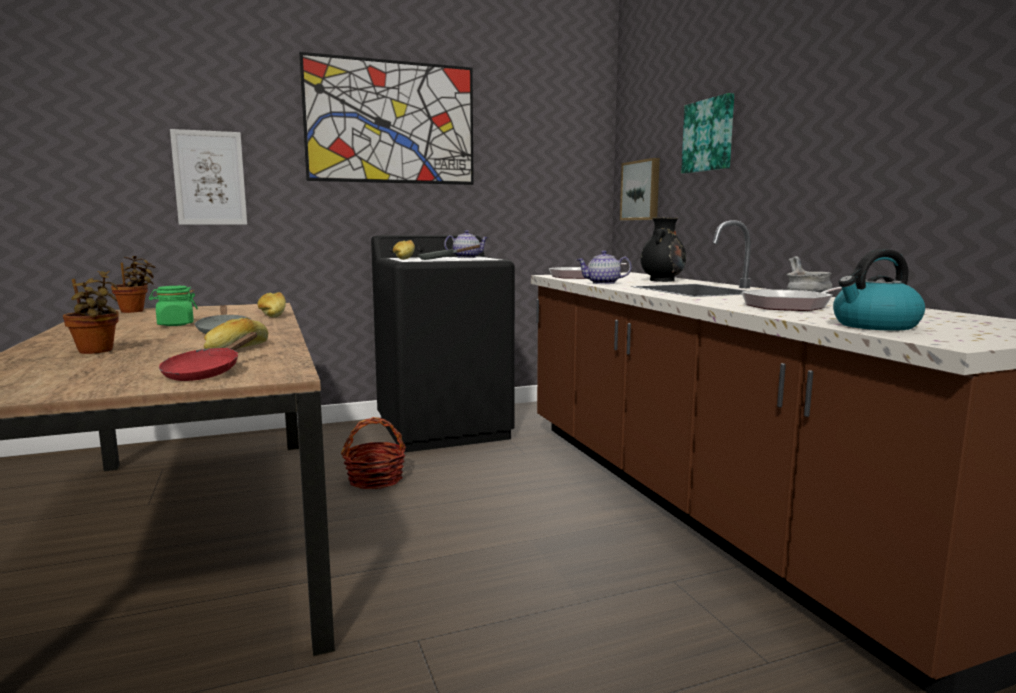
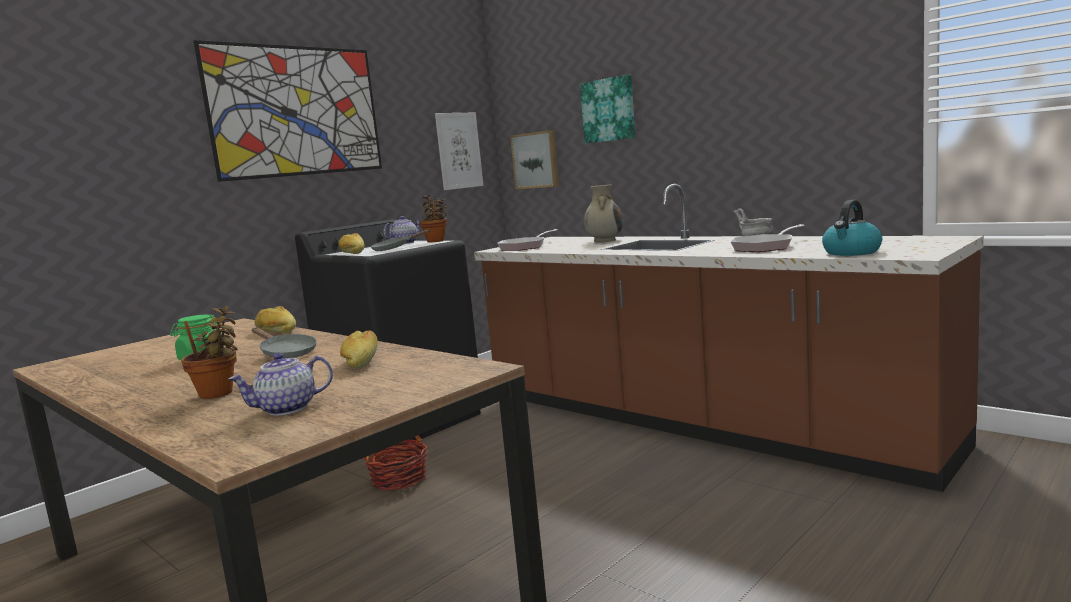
camera: 25 degrees left, 0 degrees up
potted plant [111,256,156,313] -> potted plant moved to [420,195,447,243]
red frying pan [159,332,257,381] -> none
picture [170,129,247,225] -> picture moved to [435,112,483,190]
teapot [576,251,631,284] -> teapot moved to [228,353,333,415]
black vase [641,217,686,282] -> beige vase [584,185,623,242]

